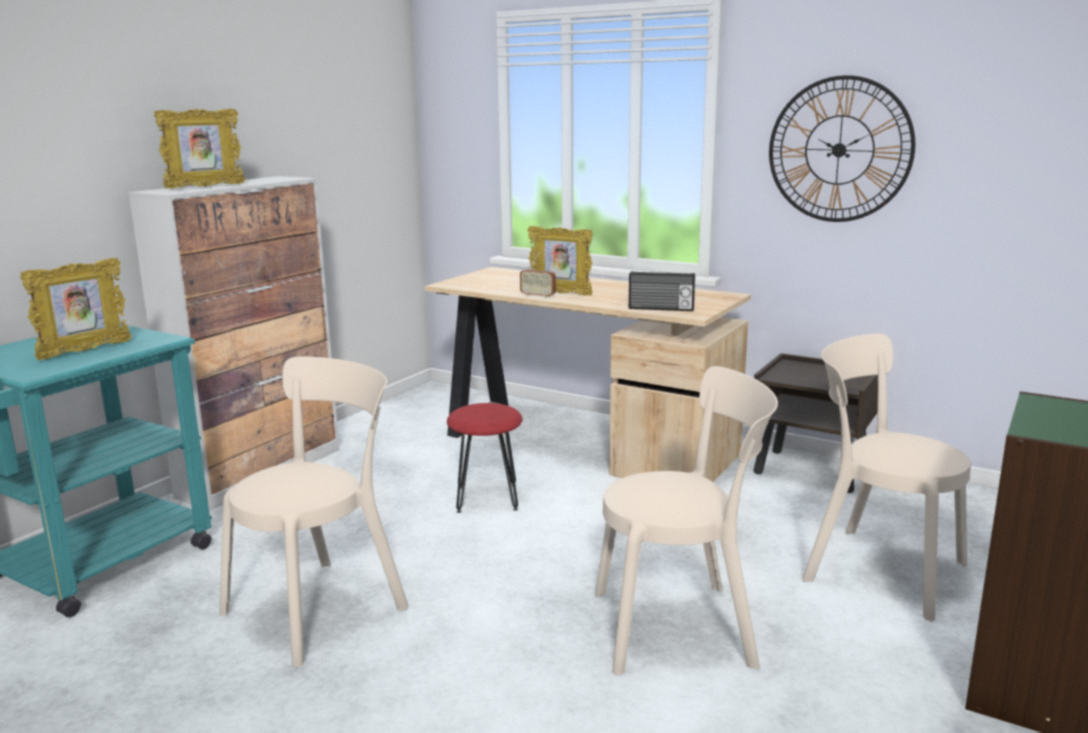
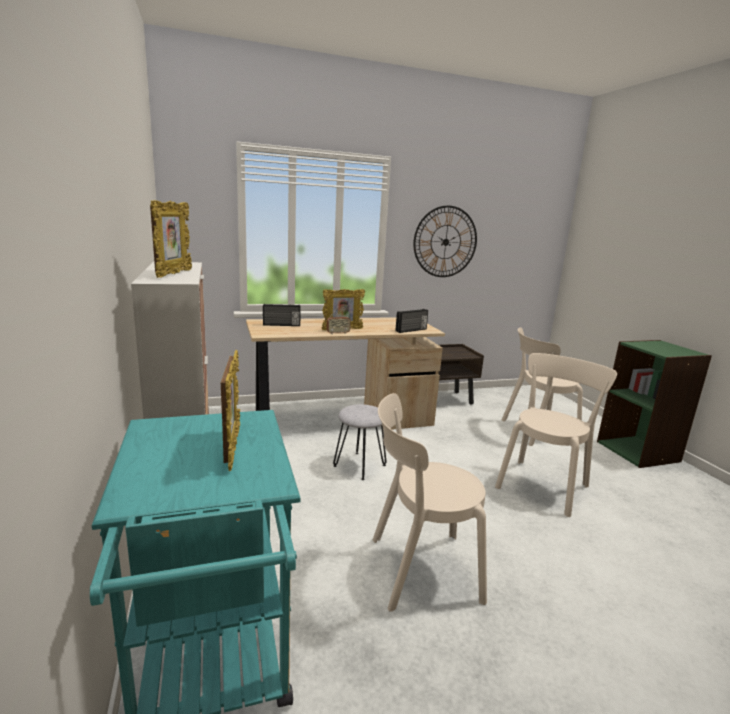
camera: 50 degrees left, 0 degrees up
beige chair [219,357,408,668] -> beige chair turned 90 degrees counterclockwise [373,393,487,612]
red stool [447,403,522,513] -> grey stool [333,404,387,480]
none -> radio [263,304,301,326]

